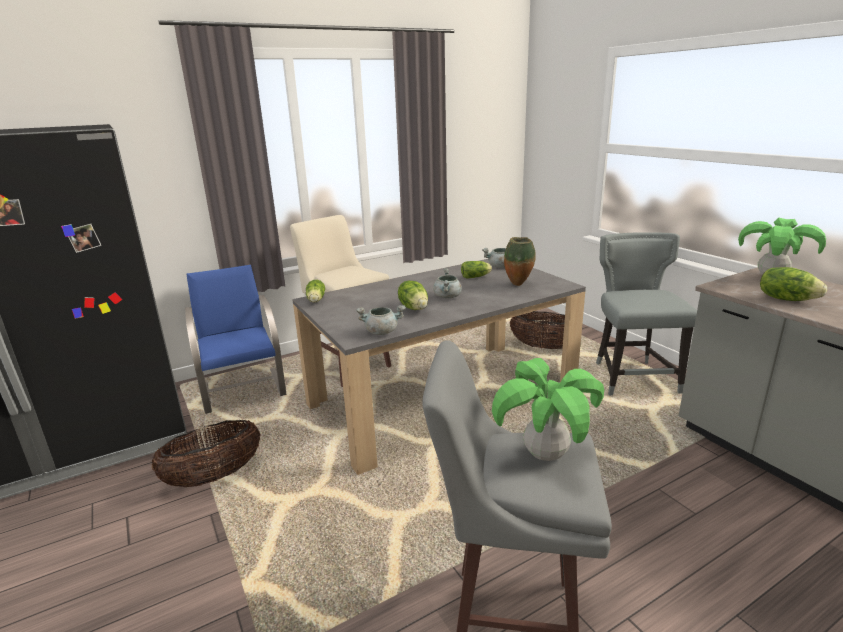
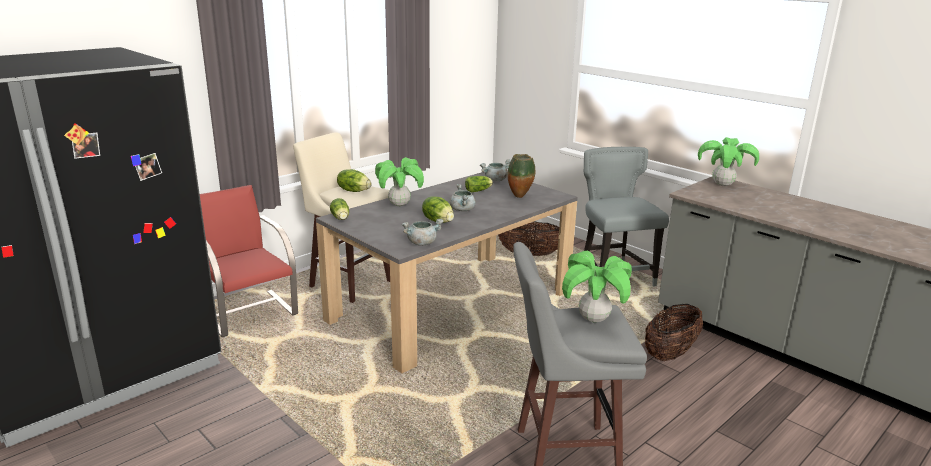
camera: 15 degrees left, 0 degrees up
basket [152,419,261,487] -> basket moved to [645,304,703,361]
blue chair [185,265,286,414] -> red chair [200,185,298,337]
lettuce [760,267,827,301] -> lettuce moved to [337,169,372,192]
none -> potted plant [375,157,424,206]

